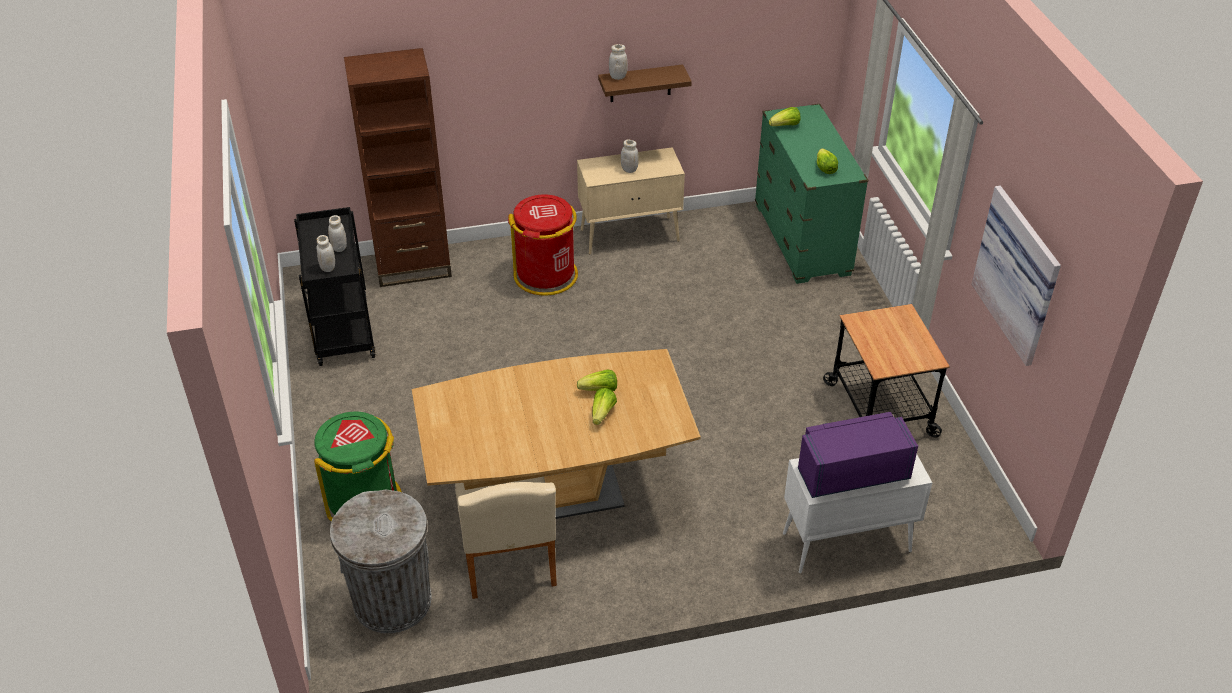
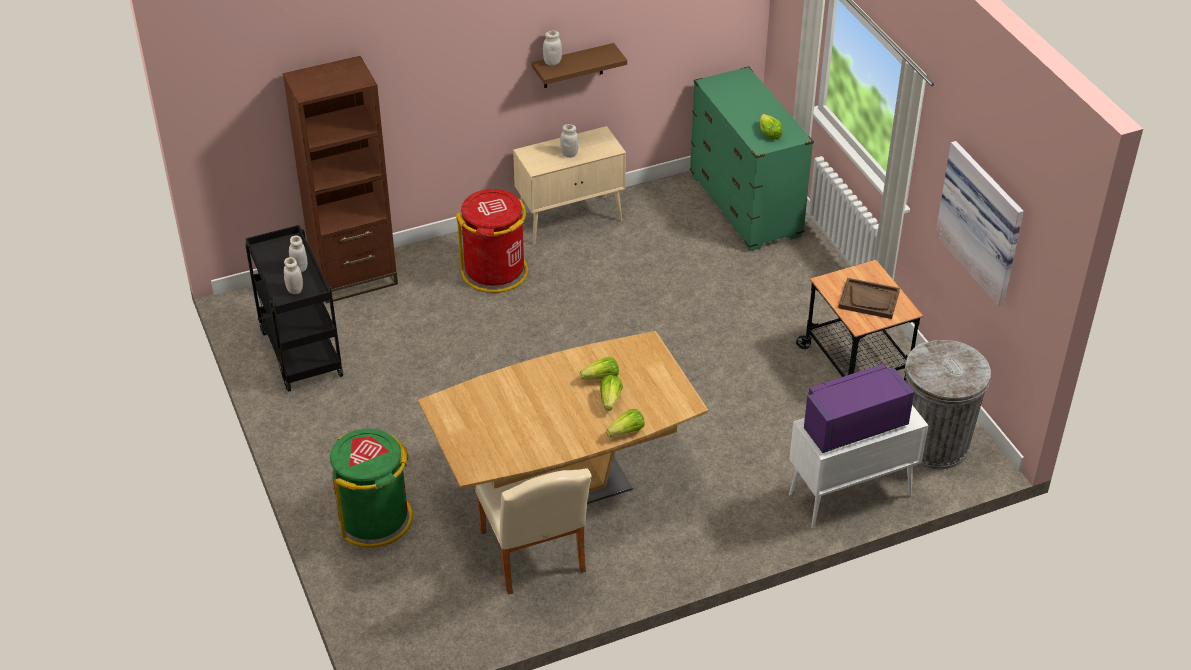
camera: 10 degrees left, 0 degrees up
grey trash can [330,489,432,633] -> grey trash can moved to [905,340,991,469]
lettuce [769,107,801,126] -> lettuce moved to [606,409,645,437]
none -> brown tray [839,278,900,319]

